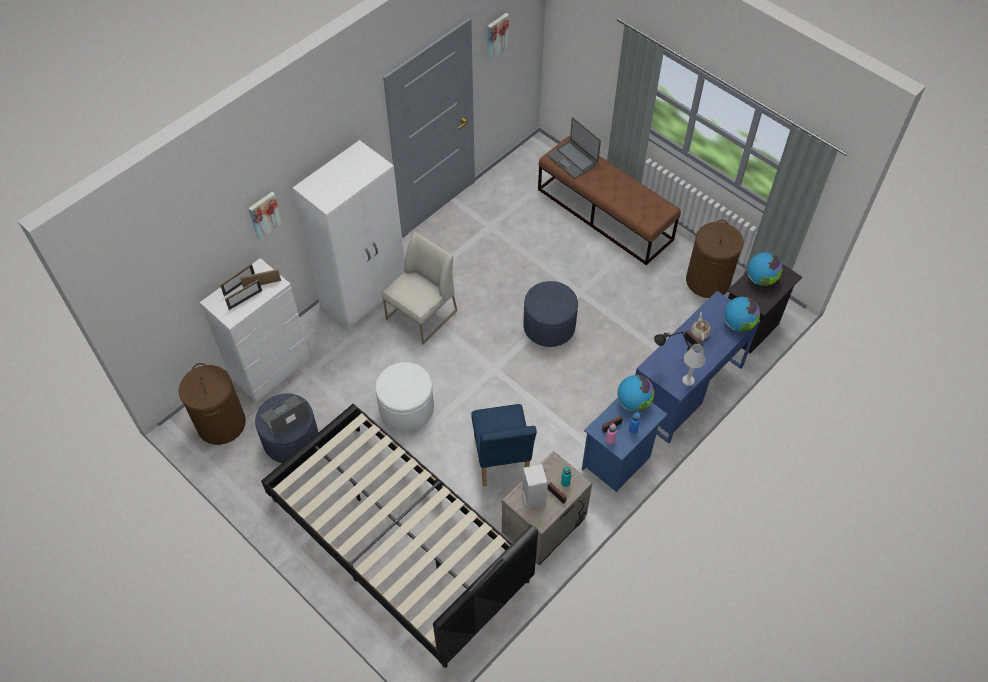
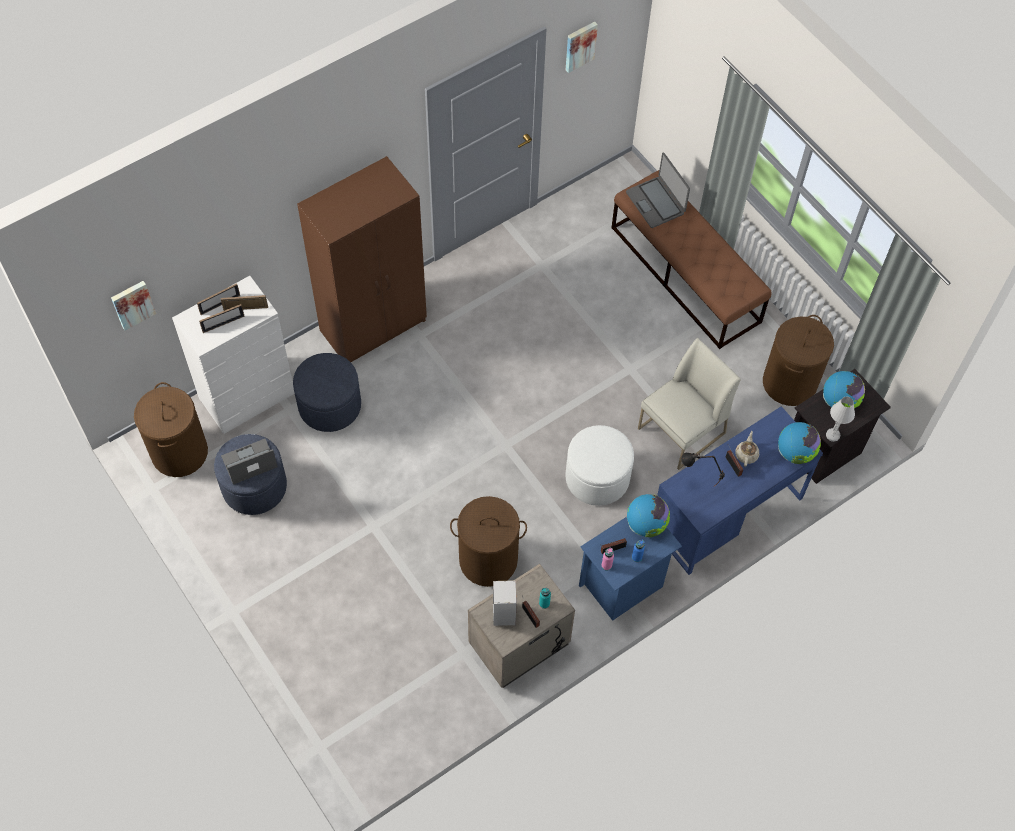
camera: 10 degrees right, 5 degrees up
picture [248,192,283,240] -> picture moved to [111,281,156,331]
black bed [261,404,538,668] -> none
white wardrobe [293,140,405,330] -> brown wardrobe [297,156,427,362]
white ottoman [375,362,434,431] -> white ottoman moved to [565,425,634,506]
white chair [381,231,457,345] -> white chair moved to [638,338,741,470]
blue chair [471,404,537,486] -> brown laundry basket [450,496,527,587]
blue ottoman [524,281,578,347] -> blue ottoman moved to [293,353,361,432]
white table lamp [682,344,705,386] -> white table lamp moved to [826,397,855,442]

